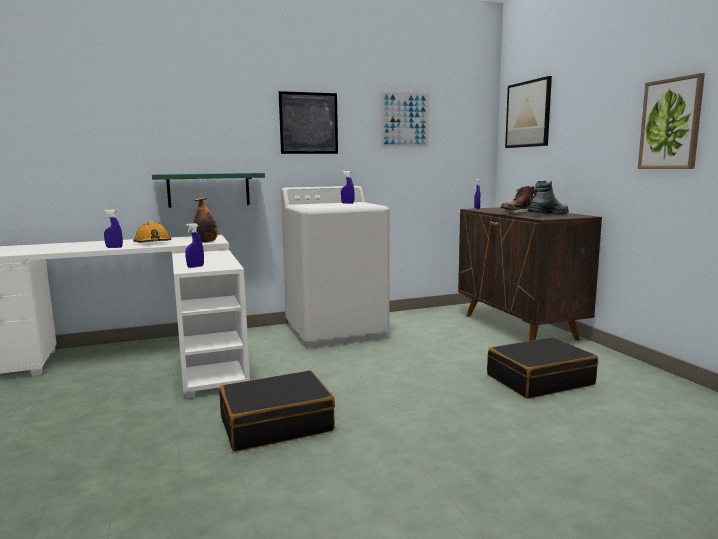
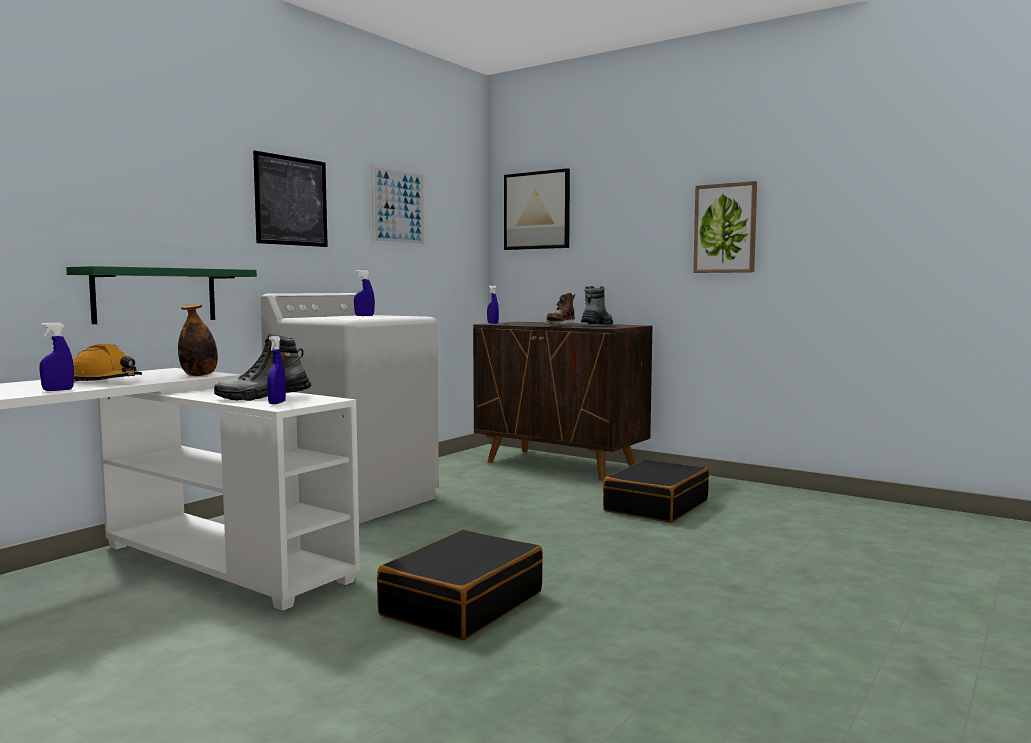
camera: 35 degrees left, 5 degrees down
none -> boot [214,334,311,401]

